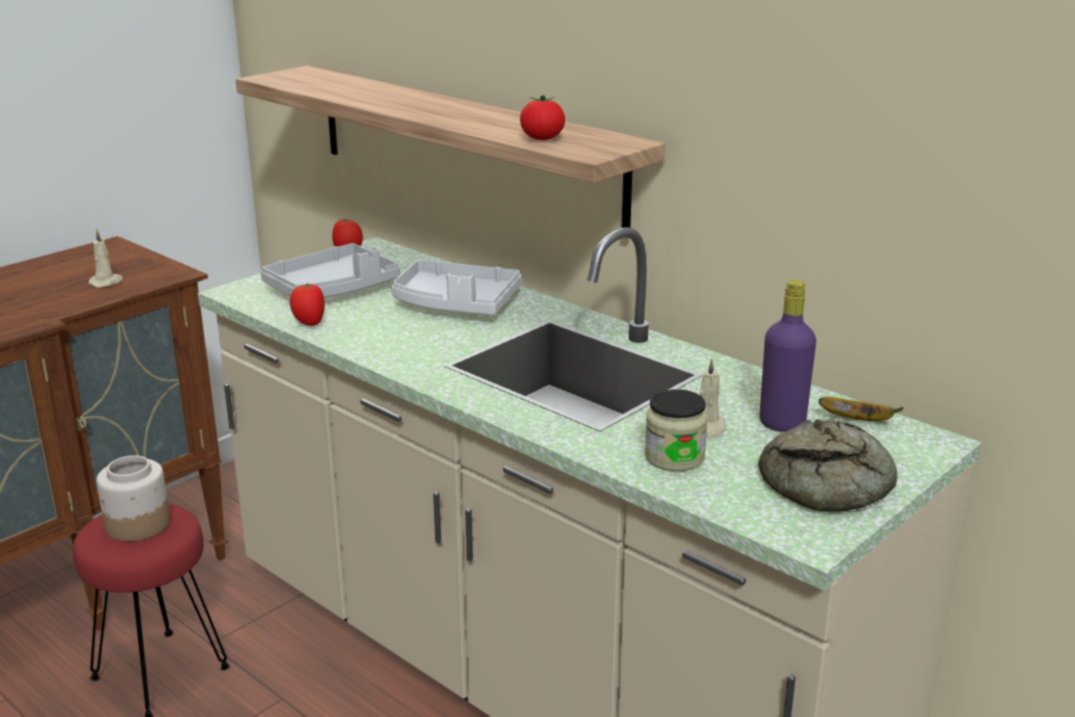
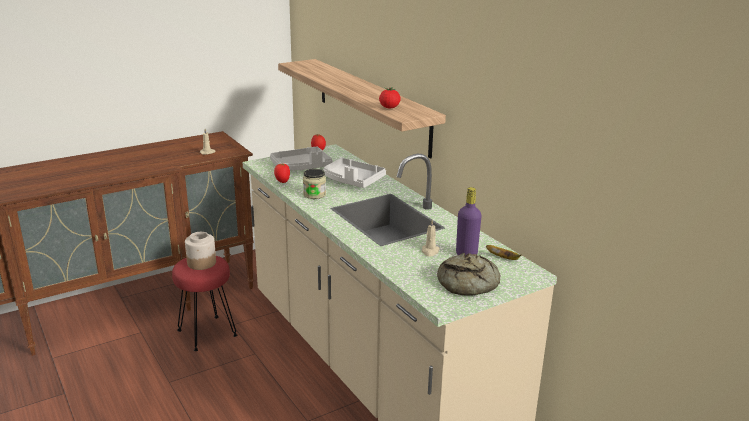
camera: 15 degrees right, 0 degrees up
jar [645,389,708,471] -> jar moved to [303,169,326,199]

